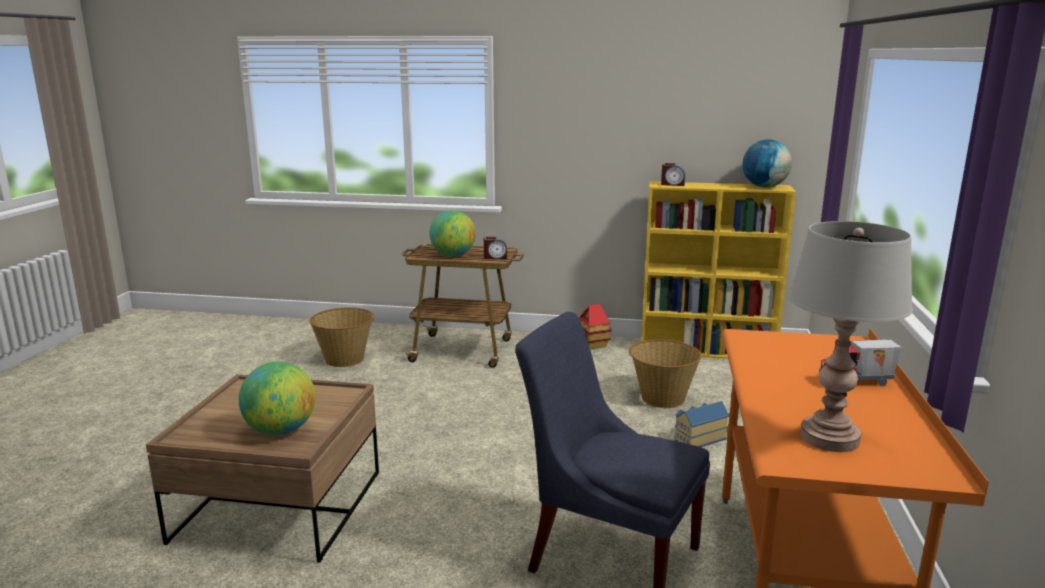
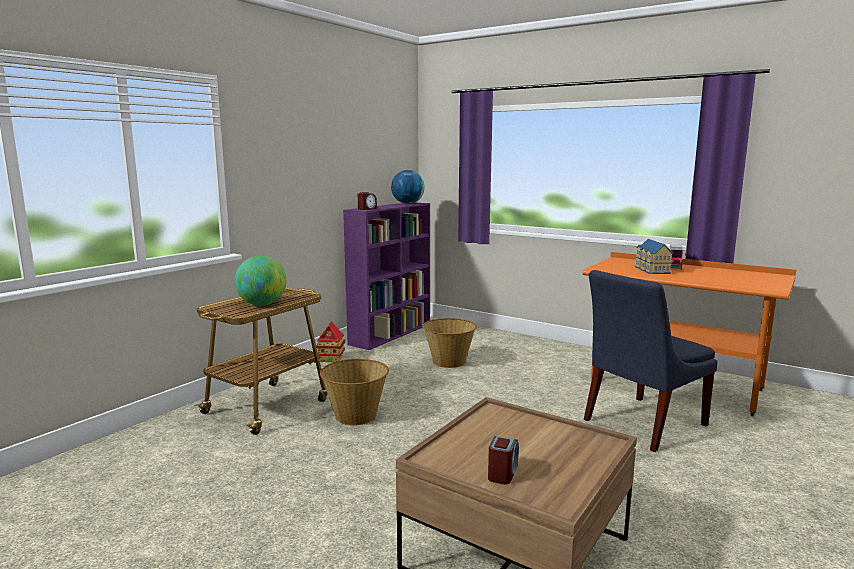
camera: 65 degrees left, 5 degrees down
globe [239,361,315,435] -> none
basket [309,307,375,367] -> basket moved to [320,359,389,425]
alarm clock [484,237,507,259] -> alarm clock moved to [488,436,519,484]
yellow bookcase [641,181,796,359] -> purple bookcase [343,203,430,350]
toy house [674,401,729,447] -> toy house moved to [635,239,673,274]
grey table lamp [789,221,913,452] -> none

